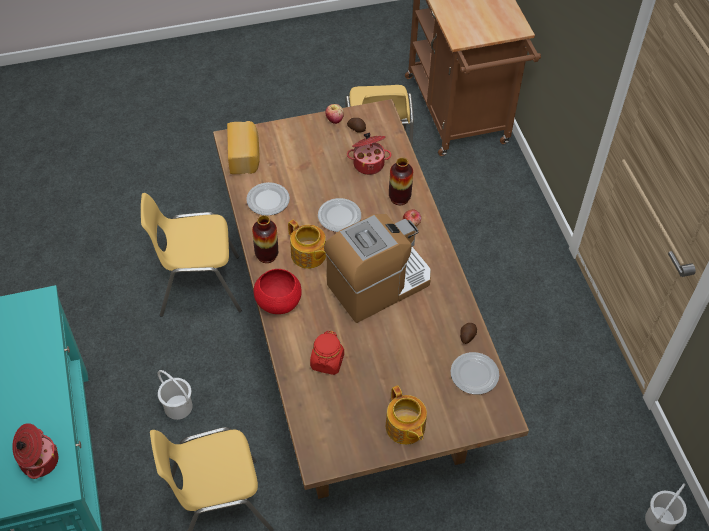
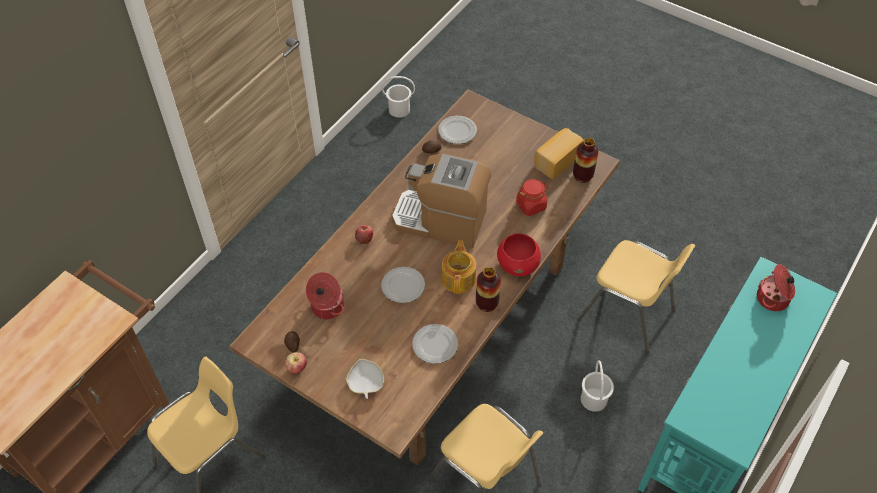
camera: 130 degrees left, 0 degrees up
bread [227,121,260,174] -> bread moved to [534,128,584,179]
teapot [386,386,427,445] -> none
vase [389,157,413,205] -> vase moved to [573,138,599,183]
none -> white bowl [346,359,384,399]

